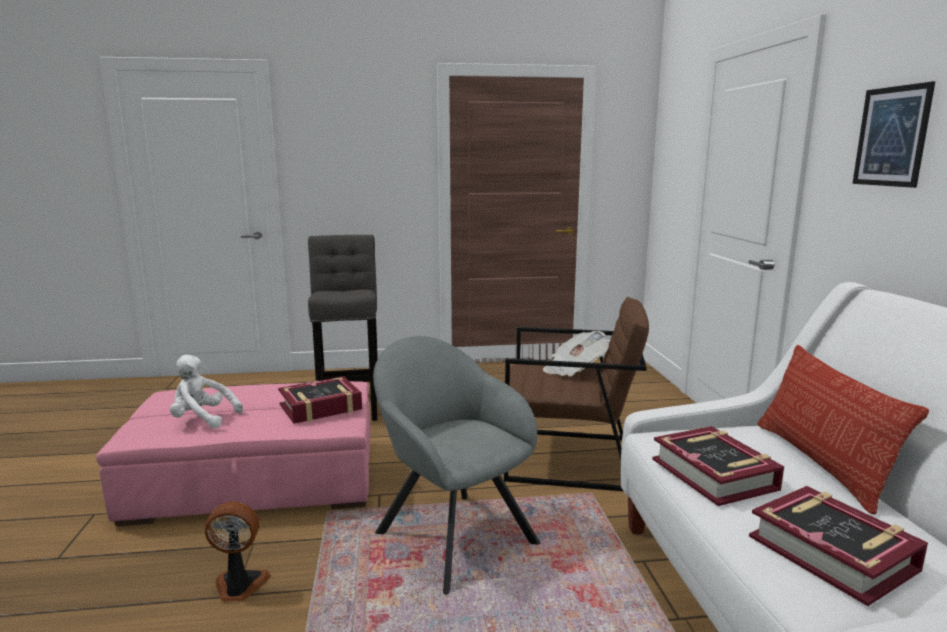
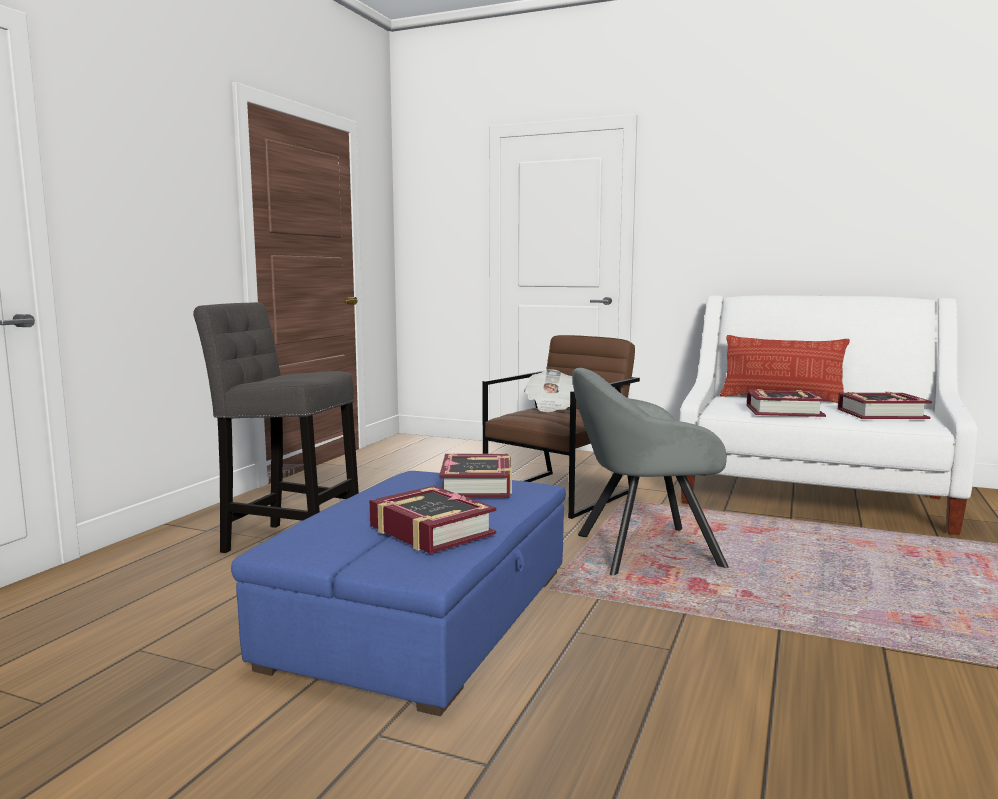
camera: 60 degrees left, 5 degrees down
pink ottoman [96,381,370,526] -> blue ottoman [231,471,566,716]
white plush toy [170,355,243,429] -> book [370,486,496,554]
fan [204,502,271,602] -> none
picture [852,81,935,188] -> none

